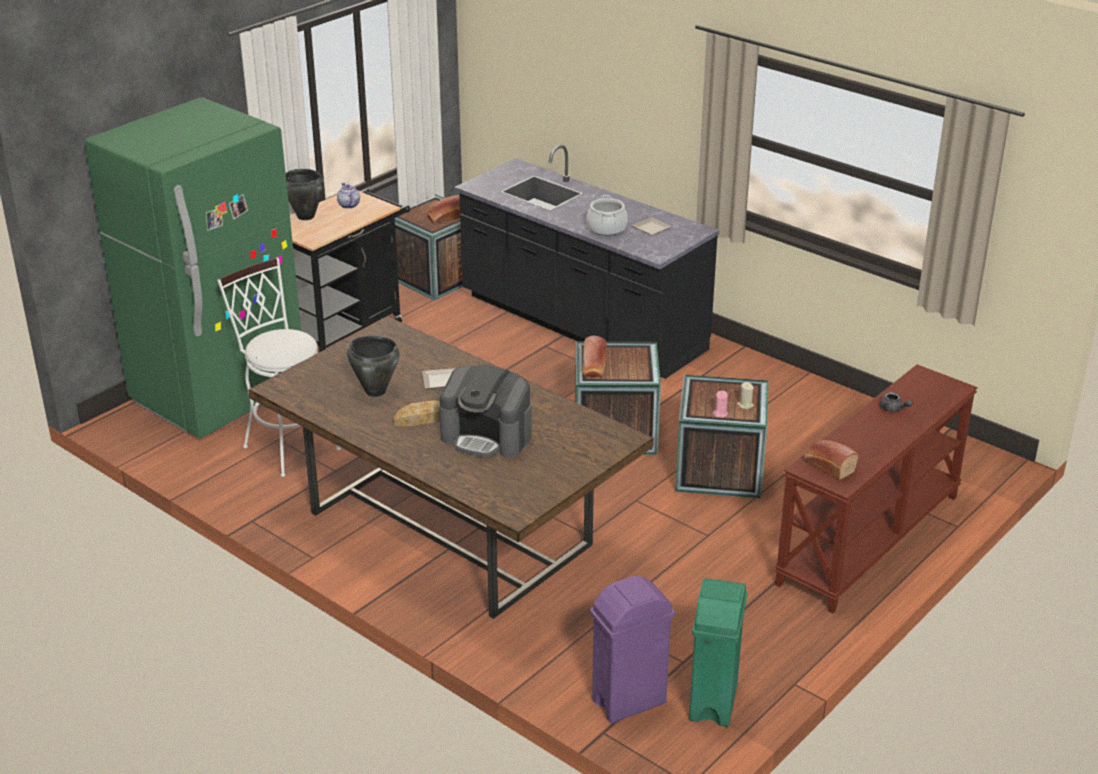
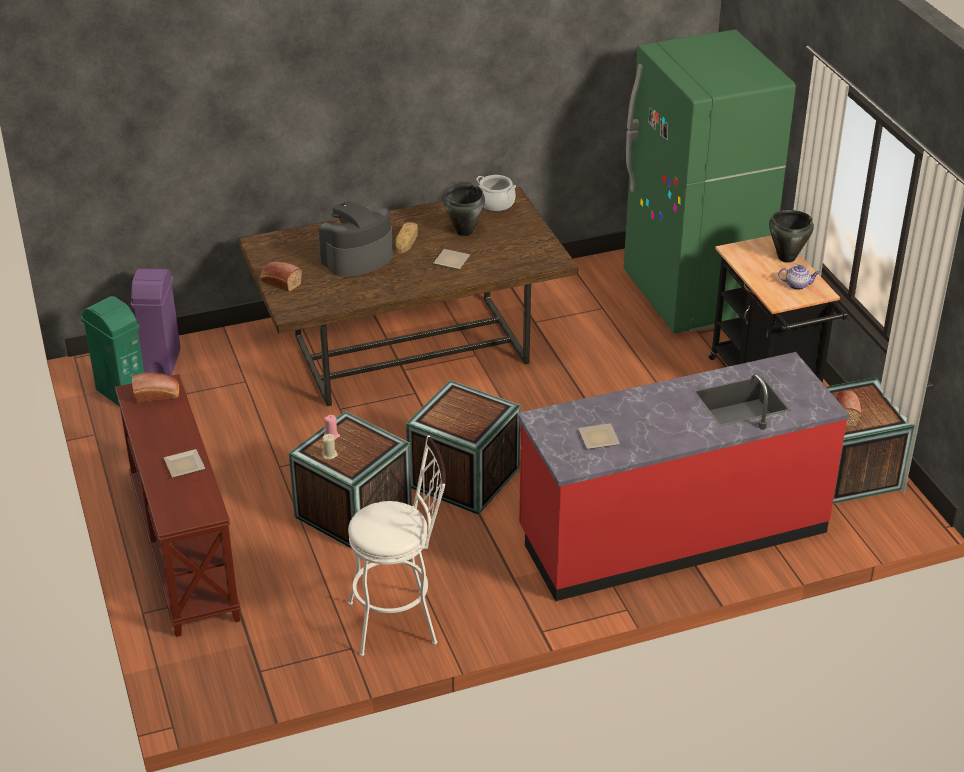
camera: 120 degrees right, 5 degrees up
white stool [217,258,341,477] -> white stool moved to [348,435,446,656]
black counter [454,145,719,379] -> red counter [517,352,849,601]
bread [583,336,607,377] -> bread moved to [260,262,302,292]
cooking pot [587,195,628,236] -> cooking pot moved to [476,175,516,212]
grey teapot [880,392,913,412] -> plate [164,449,205,478]

